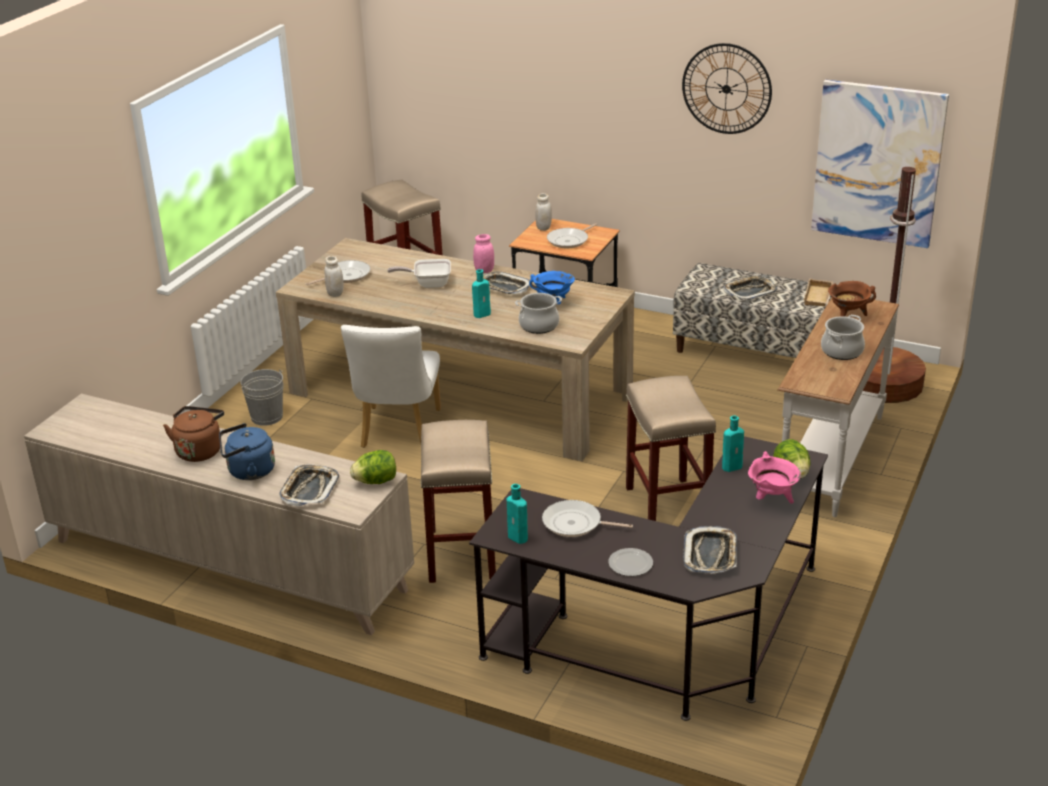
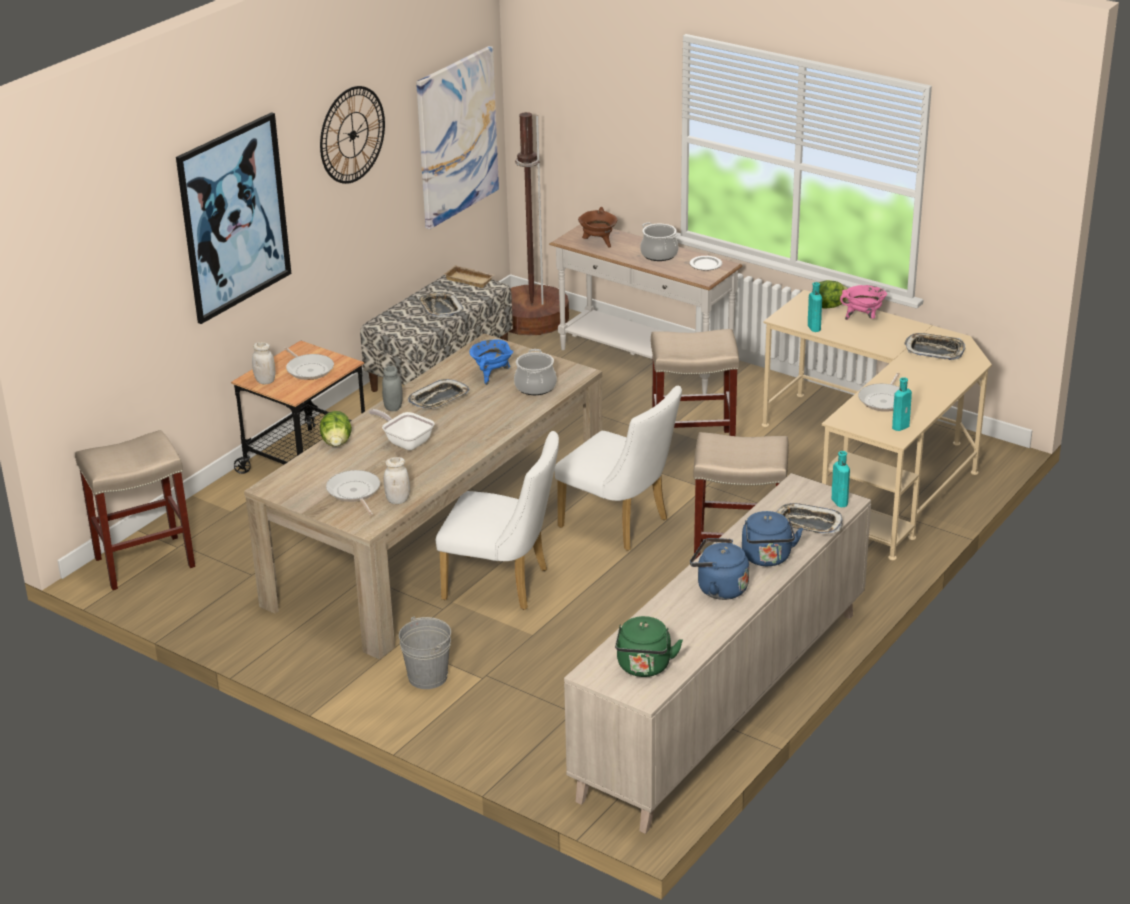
camera: 80 degrees left, 0 degrees up
brown kettle [163,406,224,462] -> blue kettle [690,538,749,600]
lettuce [350,450,396,484] -> lettuce moved to [320,411,352,447]
frying pan [387,259,451,288] -> frying pan turned 120 degrees clockwise [369,409,435,450]
black desk [469,436,828,721] -> beige desk [762,290,992,560]
turquoise bottle [472,269,491,318] -> turquoise bottle moved to [832,451,850,507]
pink jar [473,234,494,273] -> grey jar [382,366,403,411]
plate [608,548,653,576] -> plate moved to [690,256,722,270]
none -> picture [176,112,291,324]
none -> white chair [554,386,682,551]
none -> green kettle [615,616,683,677]

